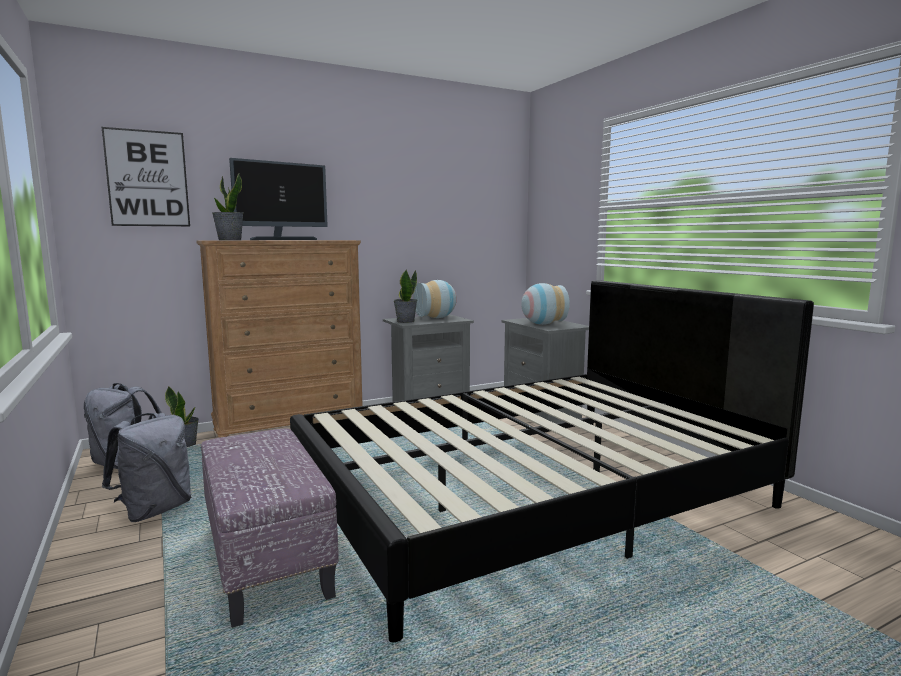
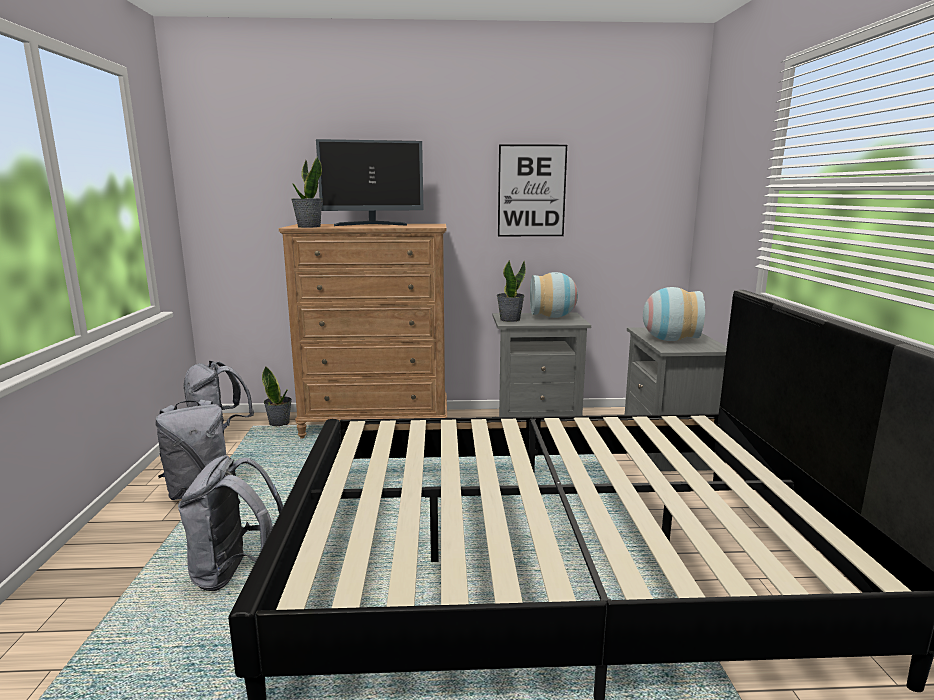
camera: 25 degrees right, 5 degrees up
picture [102,127,190,226] -> picture moved to [498,144,567,236]
ottoman [201,428,339,628] -> grey backpack [178,455,283,591]

